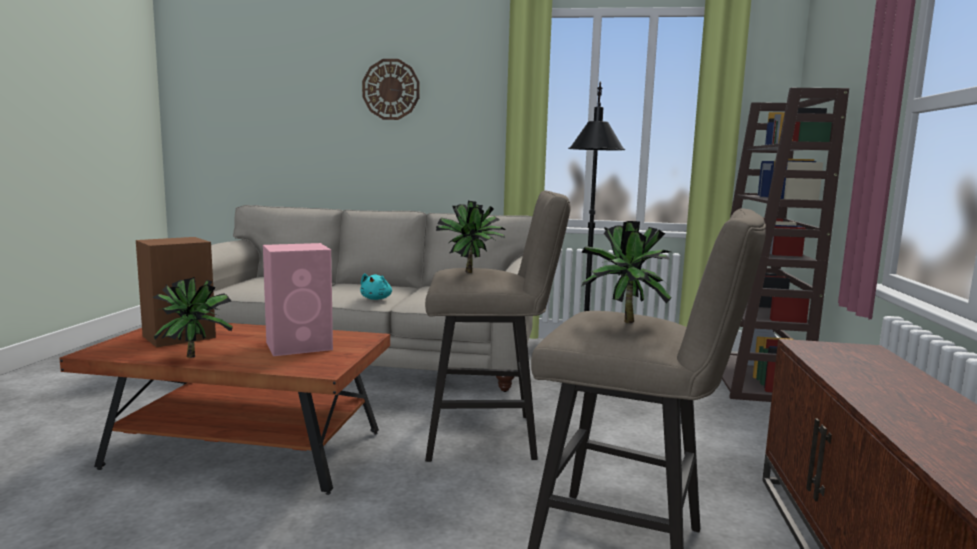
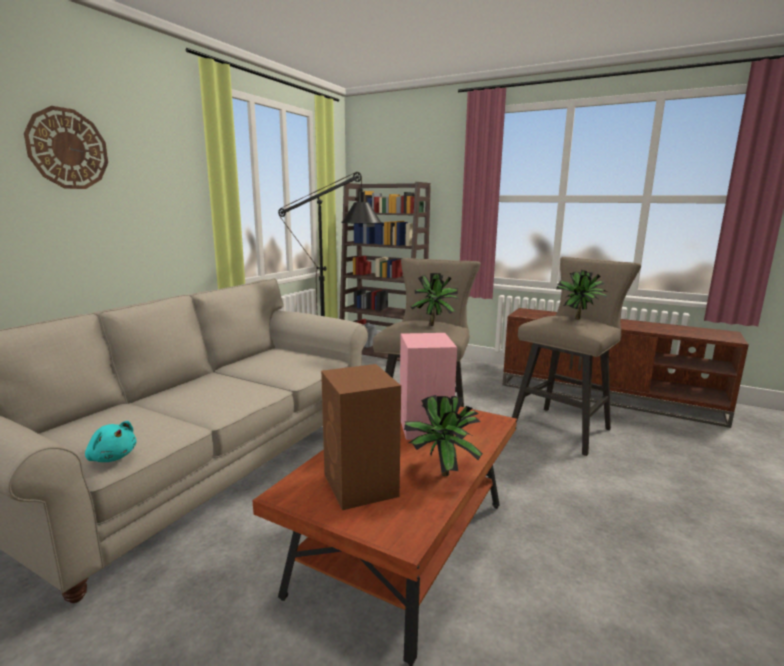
camera: 70 degrees left, 5 degrees up
turquoise plush toy [360,273,392,300] -> turquoise plush toy moved to [85,421,137,462]

